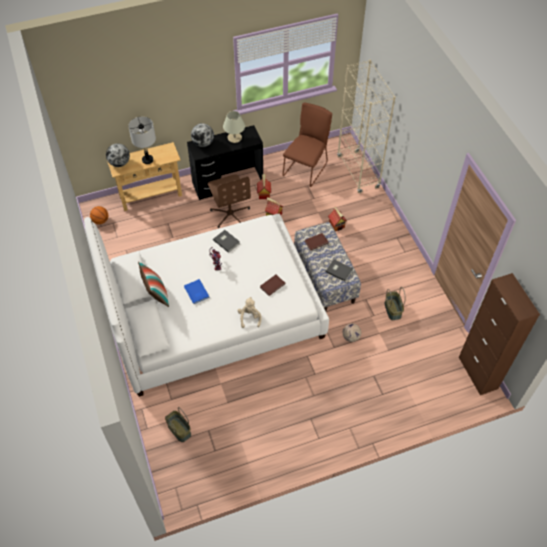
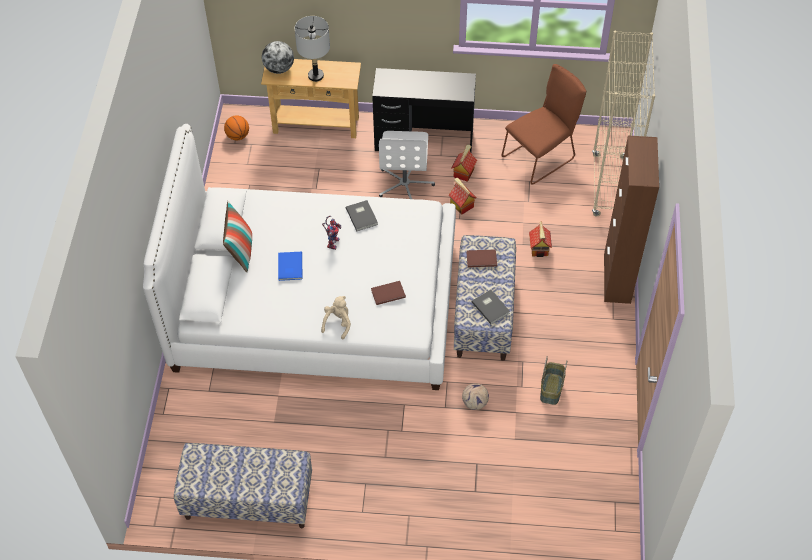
camera: 25 degrees right, 0 degrees up
basket [165,407,191,442] -> none
globe [191,123,214,147] -> none
brown office chair [208,174,251,228] -> white office chair [379,131,435,199]
beige table lamp [223,111,245,143] -> none
brown cabinet [459,273,540,395] -> brown cabinet moved to [604,136,659,304]
none -> bench [174,443,312,528]

